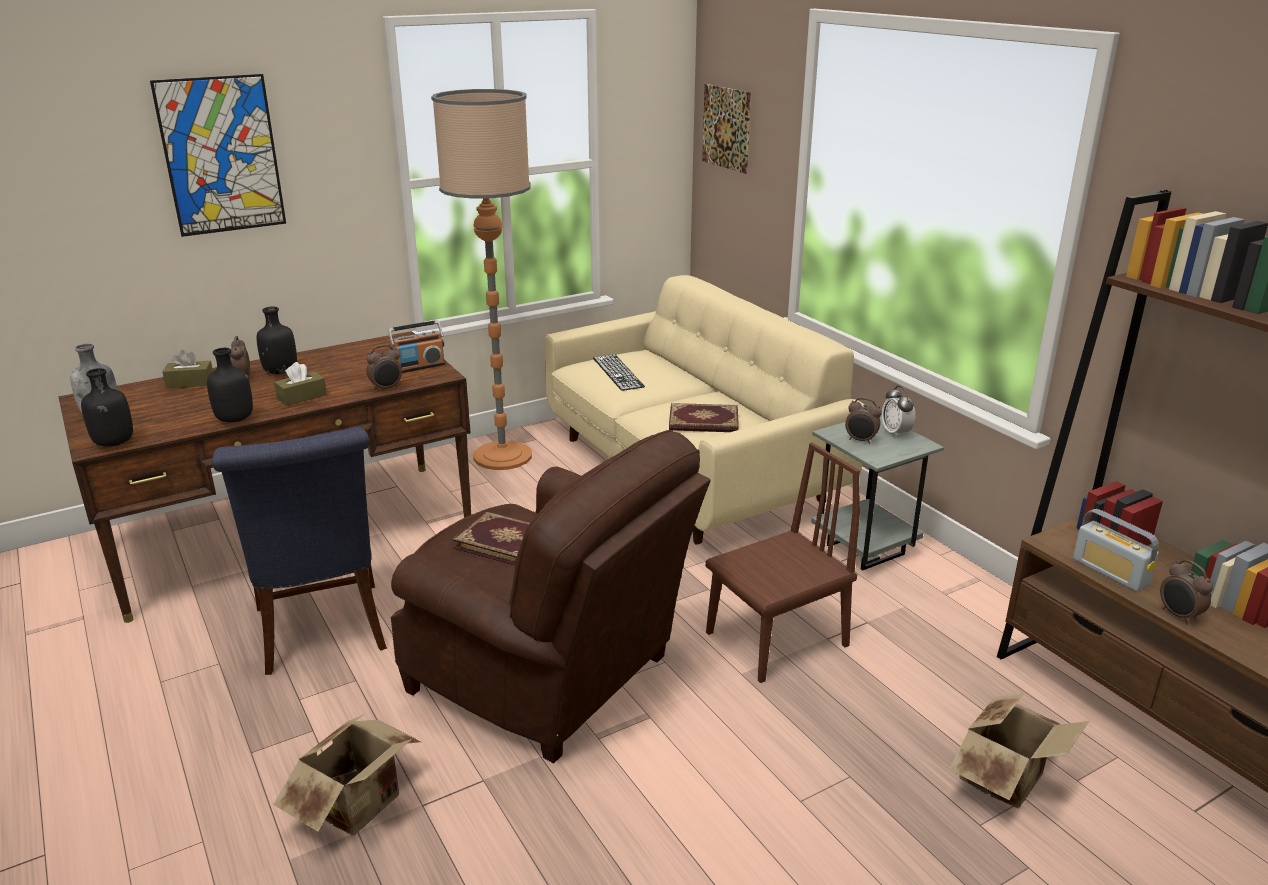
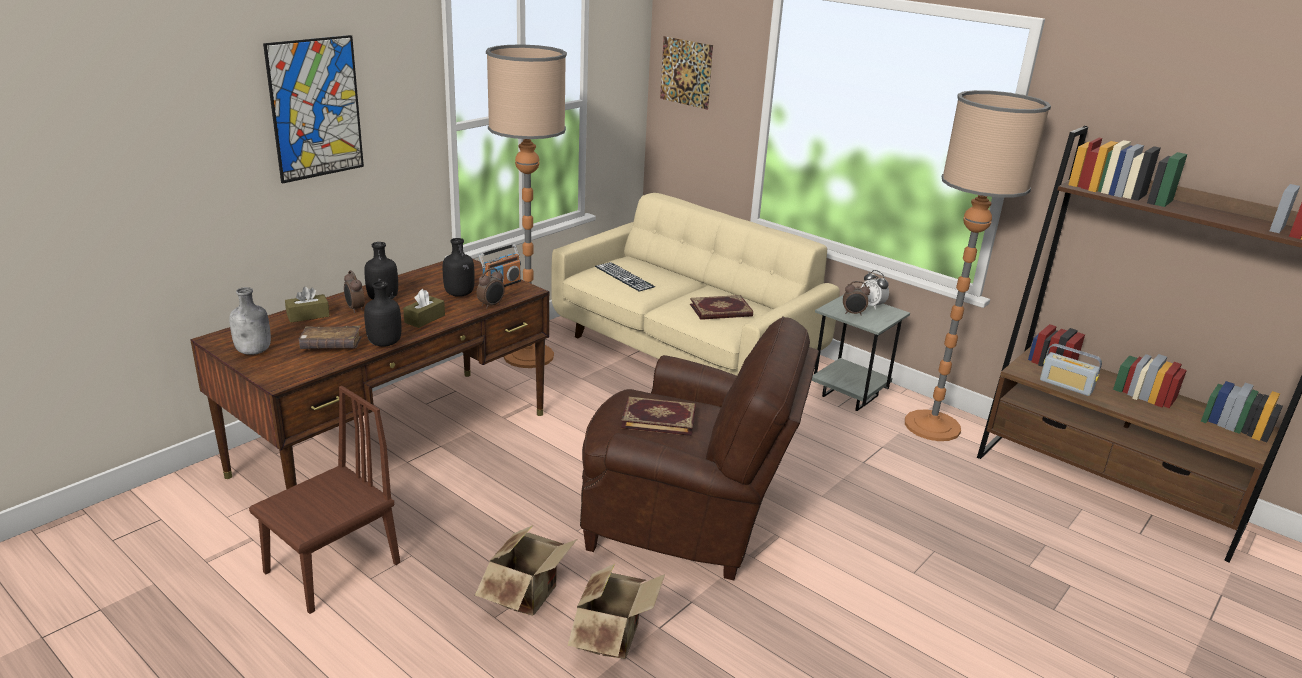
camera: 20 degrees left, 0 degrees up
black bottle [81,368,133,447] -> black bottle moved to [443,238,475,297]
blue chair [212,427,387,675] -> none
brown chair [705,442,860,683] -> brown chair moved to [249,386,400,614]
cardboard box [949,692,1089,808] -> cardboard box moved to [475,525,577,616]
alarm clock [1160,560,1213,624] -> none
none -> brown book [299,326,362,349]
none -> floor lamp [905,90,1051,441]

